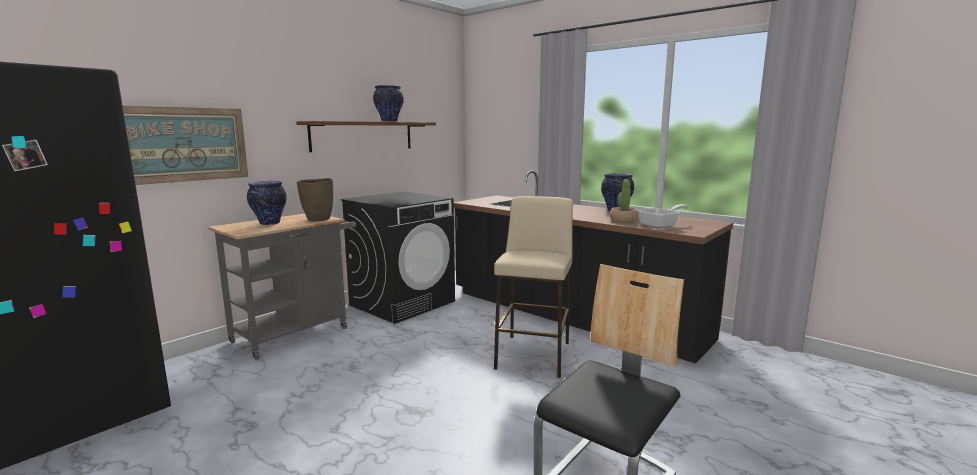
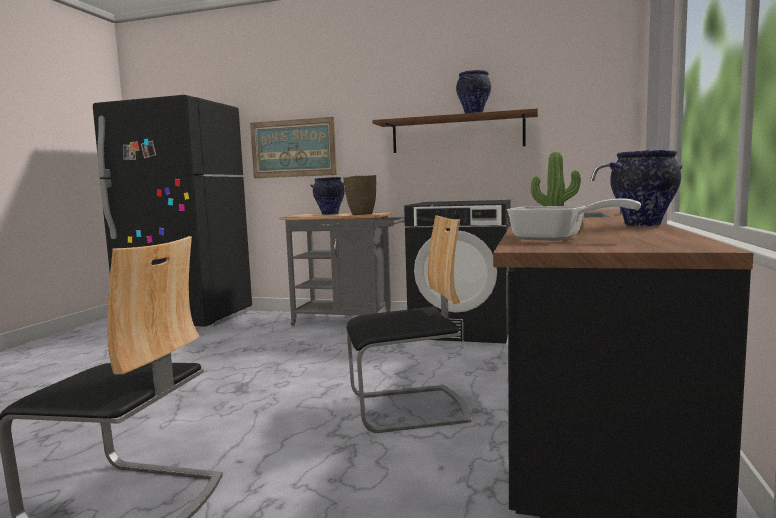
camera: 65 degrees right, 5 degrees down
beige stool [494,196,573,378] -> chair [346,215,471,433]

